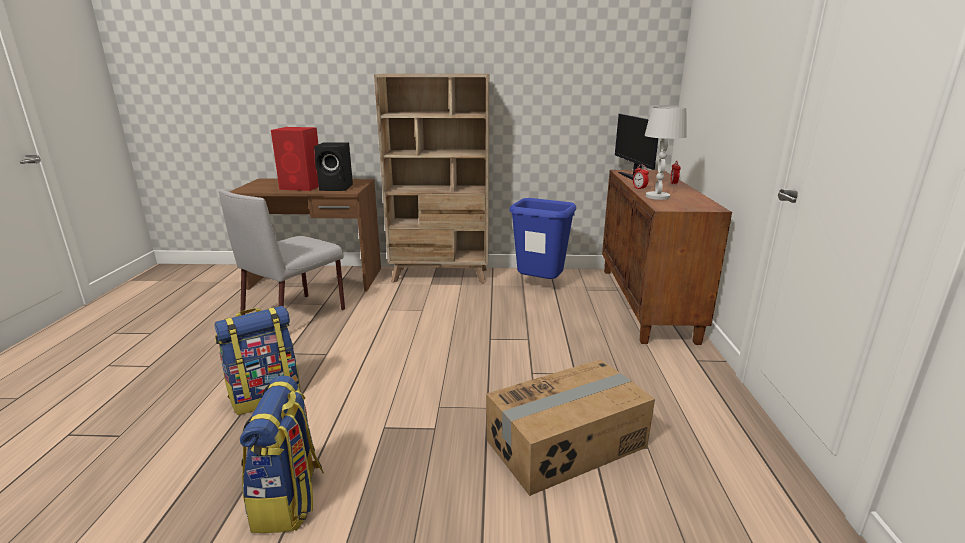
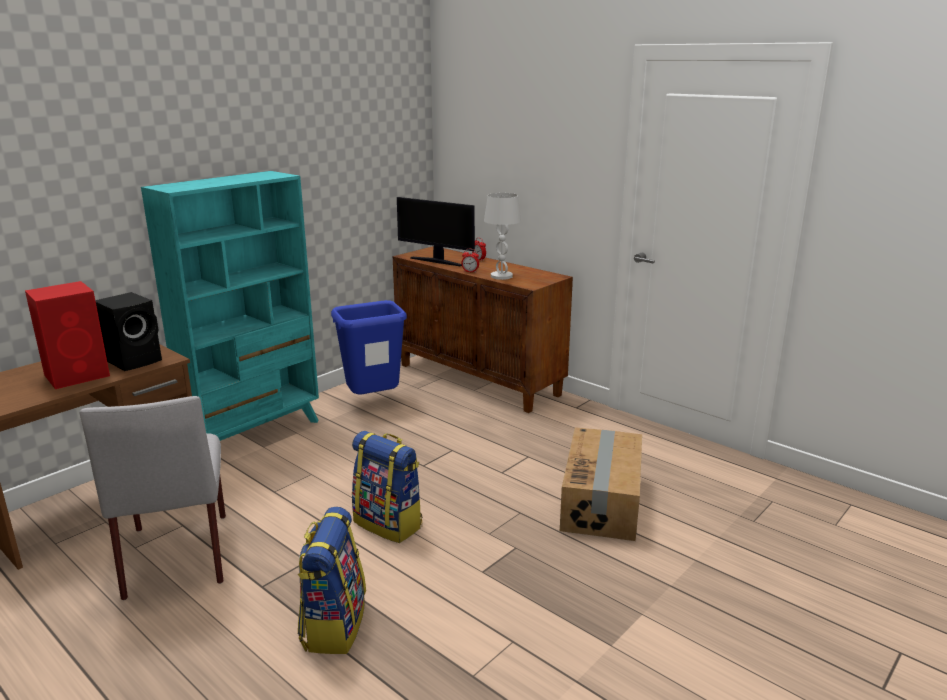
camera: 50 degrees left, 0 degrees up
backpack [240,375,324,533] -> backpack moved to [352,431,422,543]
beige bookcase [374,74,489,284] -> turquoise bookcase [141,171,319,441]

